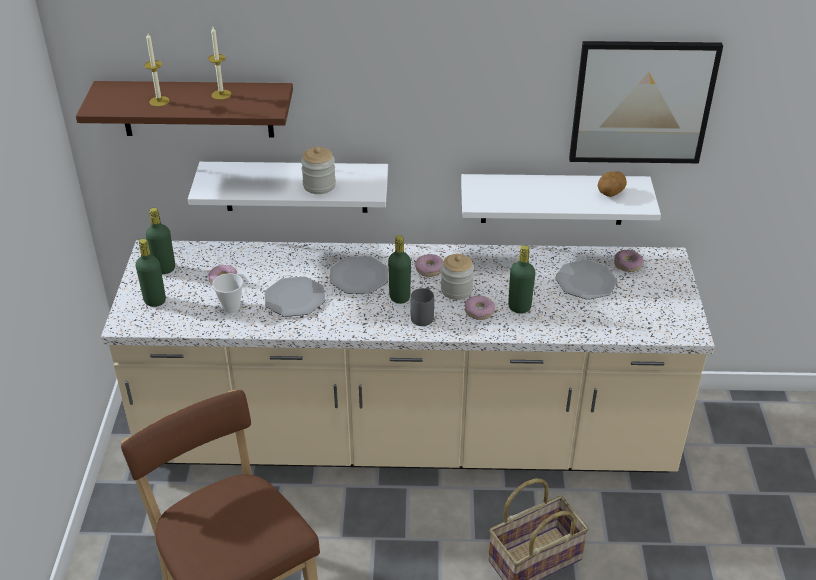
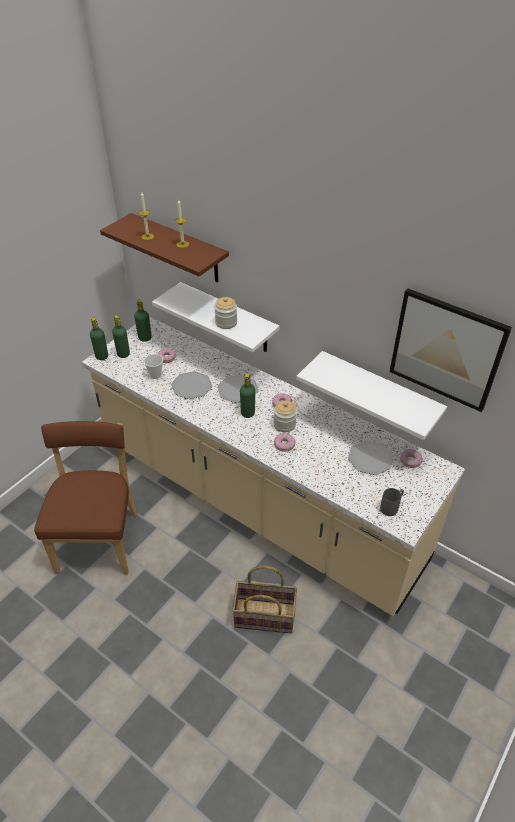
camera: 35 degrees right, 5 degrees up
grey mug [411,287,434,326] -> grey mug moved to [380,488,404,516]
green bottle [508,245,536,314] -> green bottle moved to [90,318,108,360]
potato [598,171,627,197] -> none

